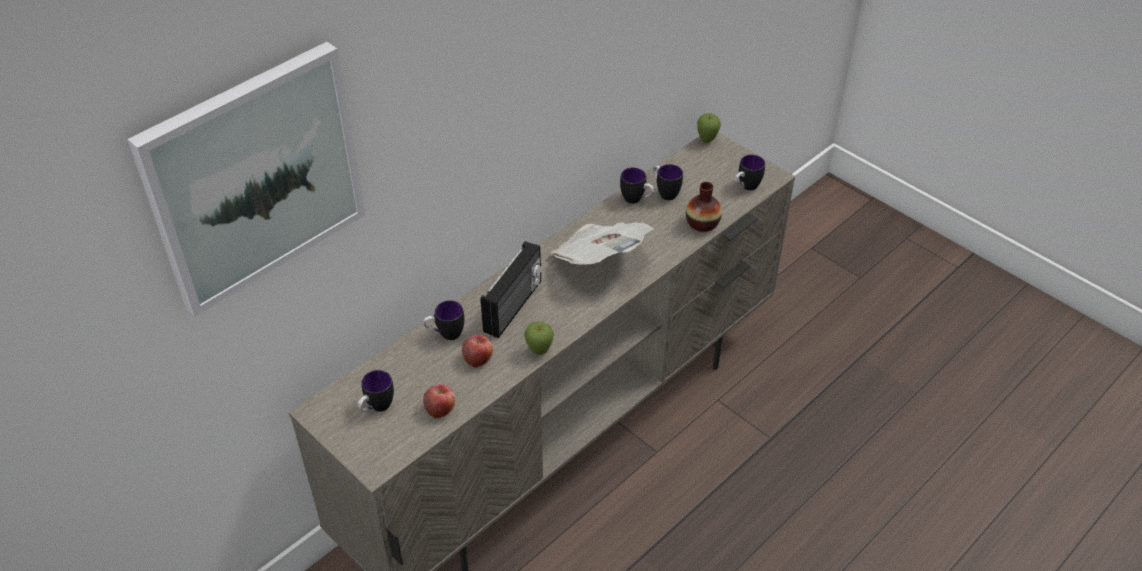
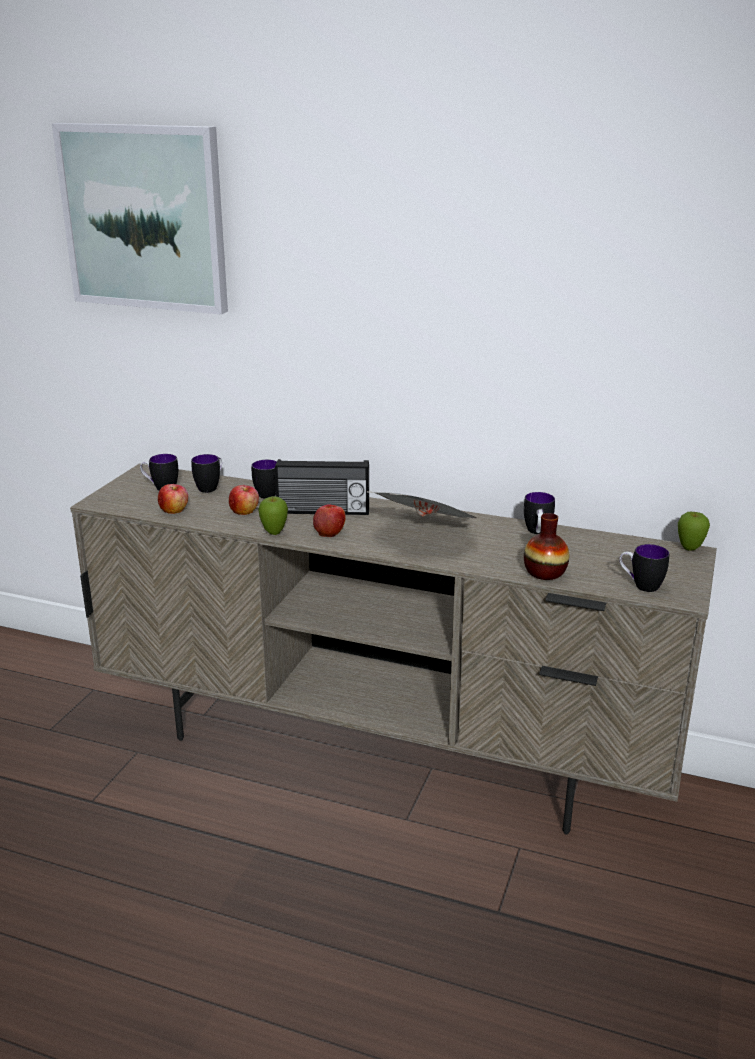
camera: 65 degrees right, 20 degrees down
mug [653,164,683,200] -> mug moved to [191,454,222,493]
none -> apple [313,504,346,537]

